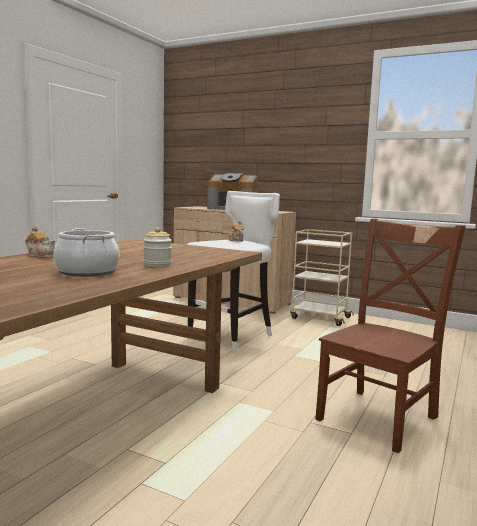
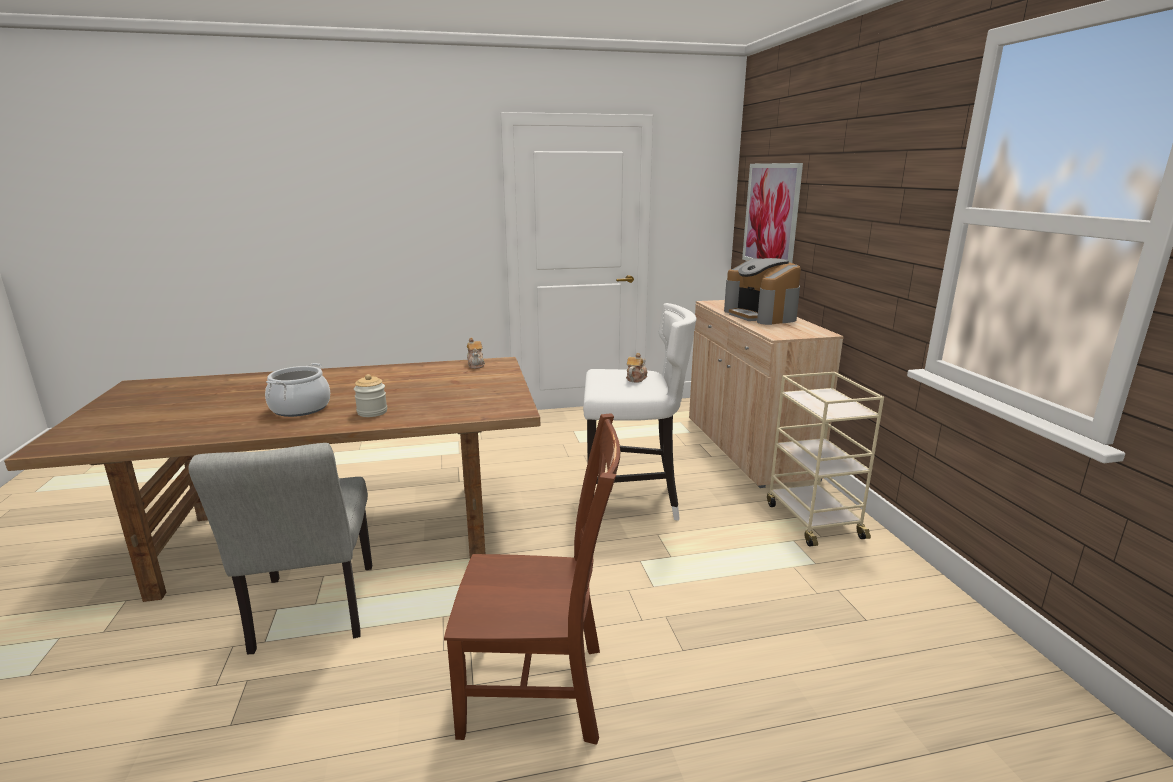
camera: 50 degrees right, 10 degrees up
teapot [25,226,55,258] -> teapot moved to [467,337,485,369]
none -> grey chair [188,443,372,654]
none -> picture [742,163,803,263]

